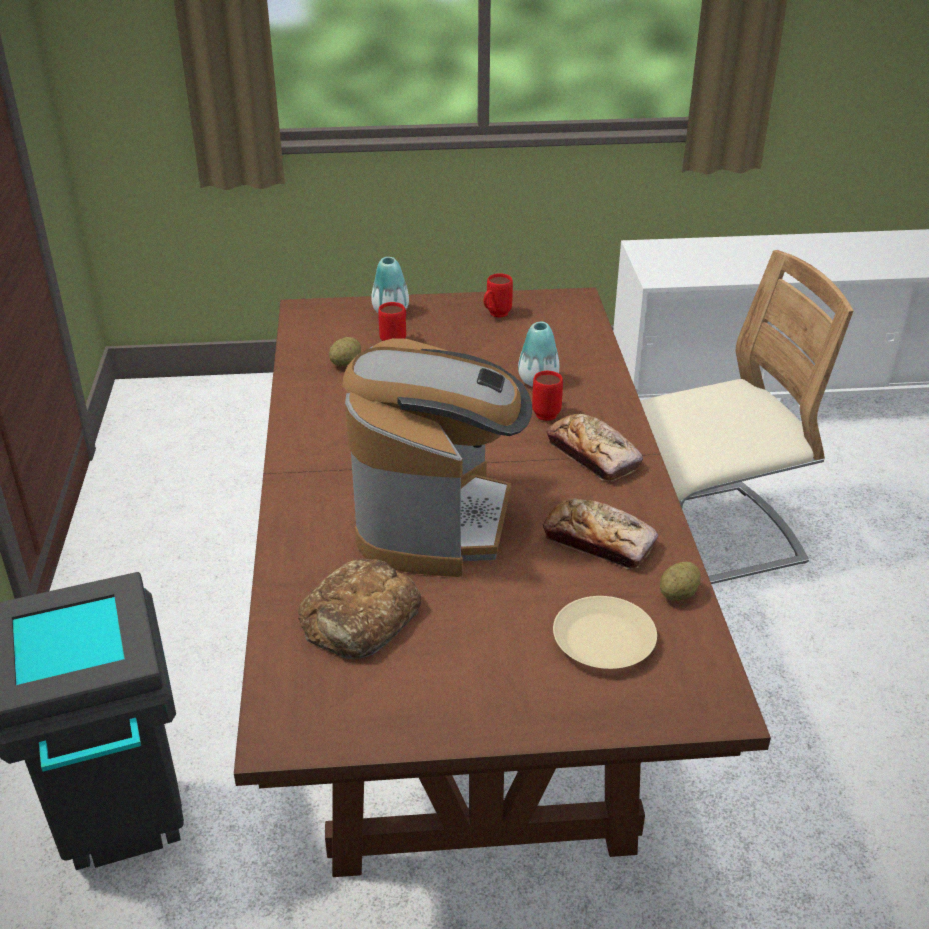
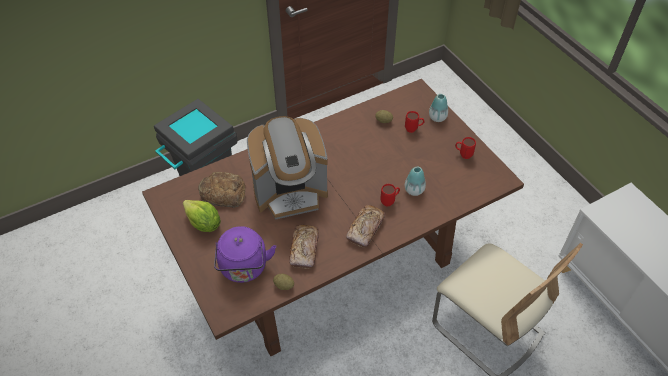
camera: 65 degrees right, 15 degrees up
beige plate [553,596,657,669] -> purple kettle [214,226,276,283]
none -> lettuce [183,200,221,232]

